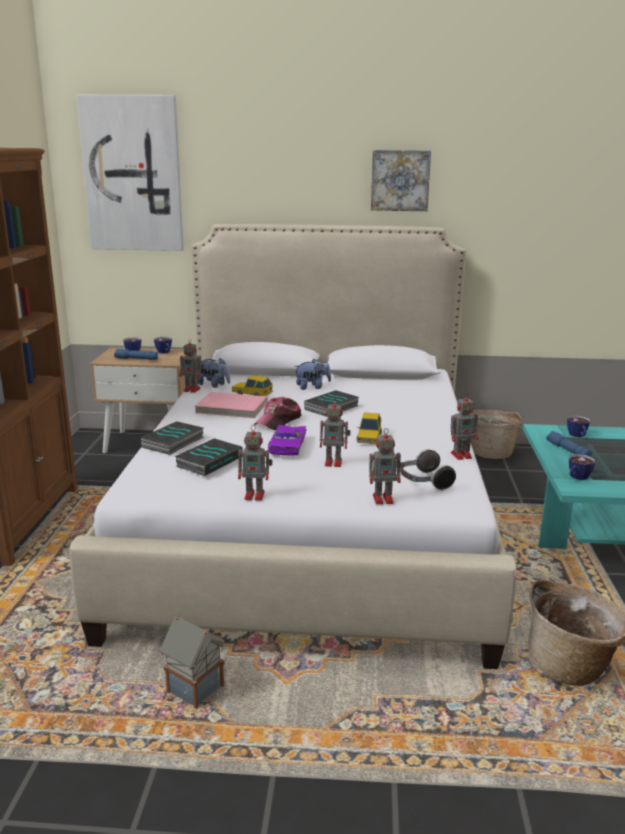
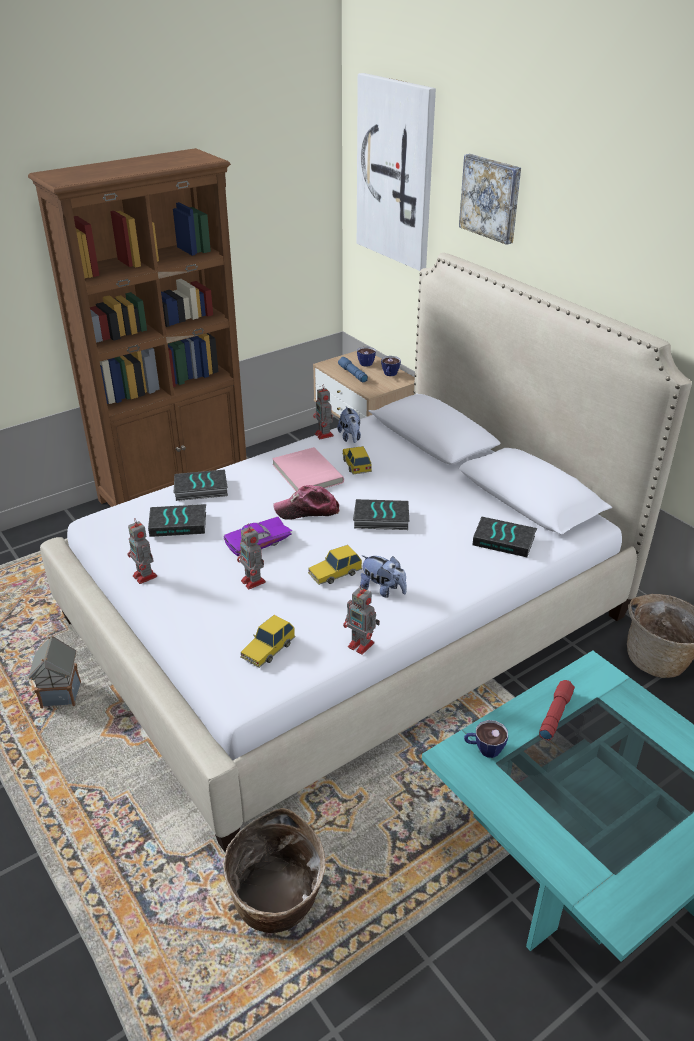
camera: 50 degrees right, 15 degrees up
plush toy [294,359,331,390] -> plush toy moved to [360,555,407,598]
toy robot [369,428,402,504] -> none
picture [371,150,431,211] -> picture moved to [459,154,521,245]
headphones [400,449,456,491] -> toy car [240,615,296,668]
blue flashlight [546,431,592,457] -> red flashlight [539,680,575,740]
cup [567,415,590,437] -> none
none -> book [473,516,537,557]

